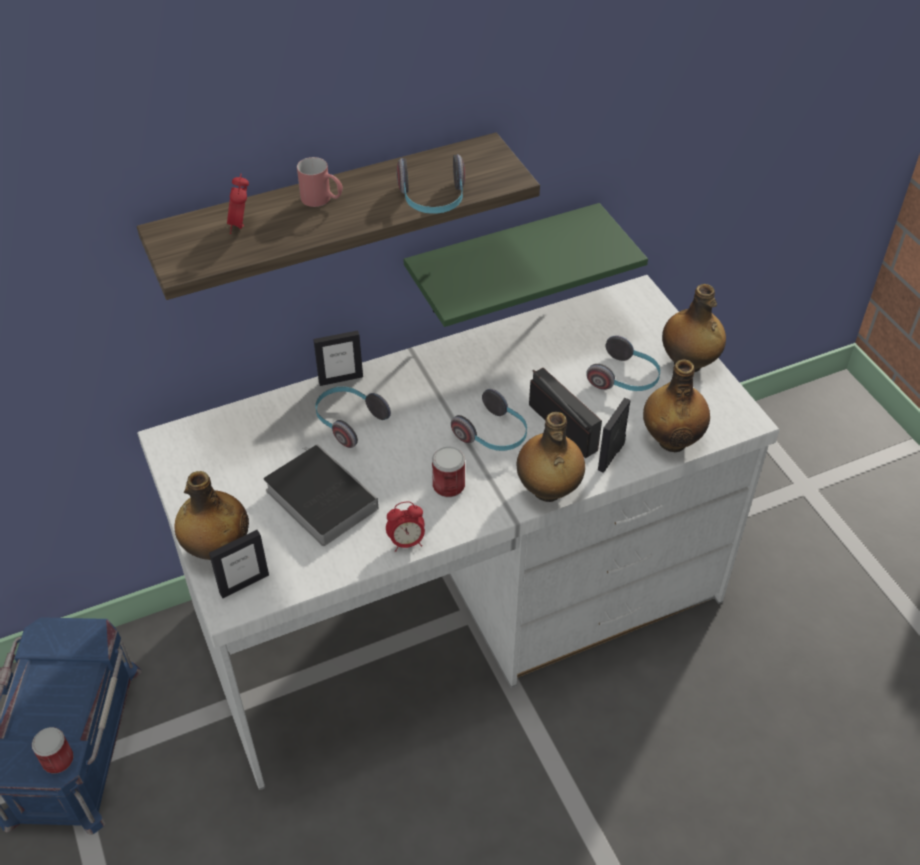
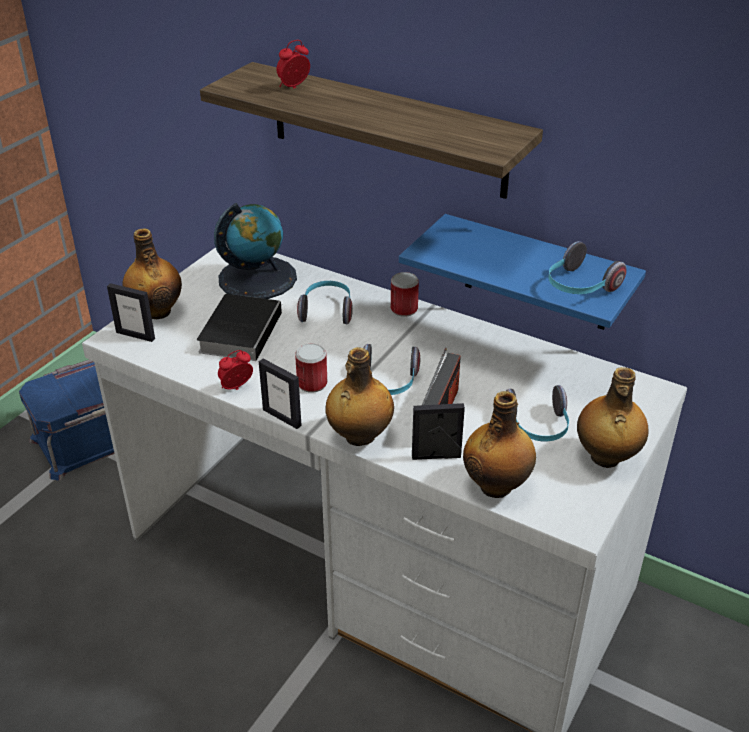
camera: 55 degrees right, 10 degrees down
can [32,727,74,773] -> can moved to [391,272,419,317]
red mug [297,157,343,207] -> none
picture frame [313,330,363,386] -> picture frame moved to [259,359,302,429]
alarm clock [386,502,425,552] -> alarm clock turned 105 degrees clockwise [218,350,253,390]
headphones [396,155,465,214] -> headphones moved to [548,241,627,294]
green shelf [404,203,648,327] -> blue shelf [399,214,646,330]
none -> globe [214,203,297,299]

